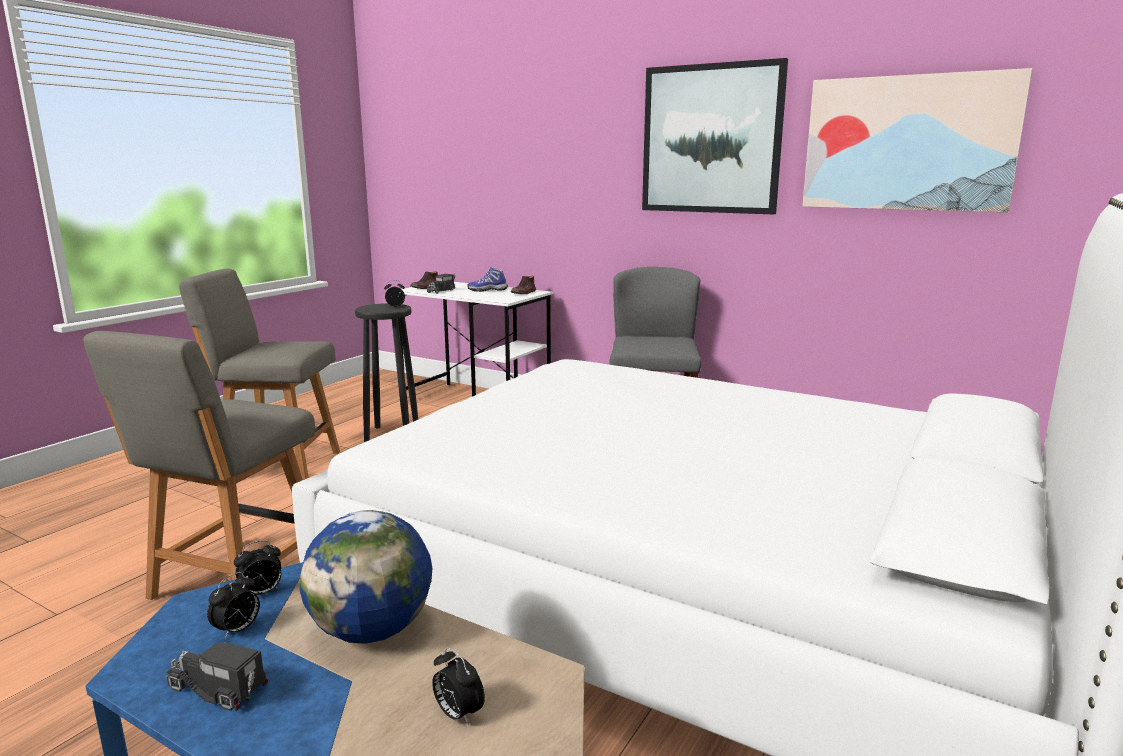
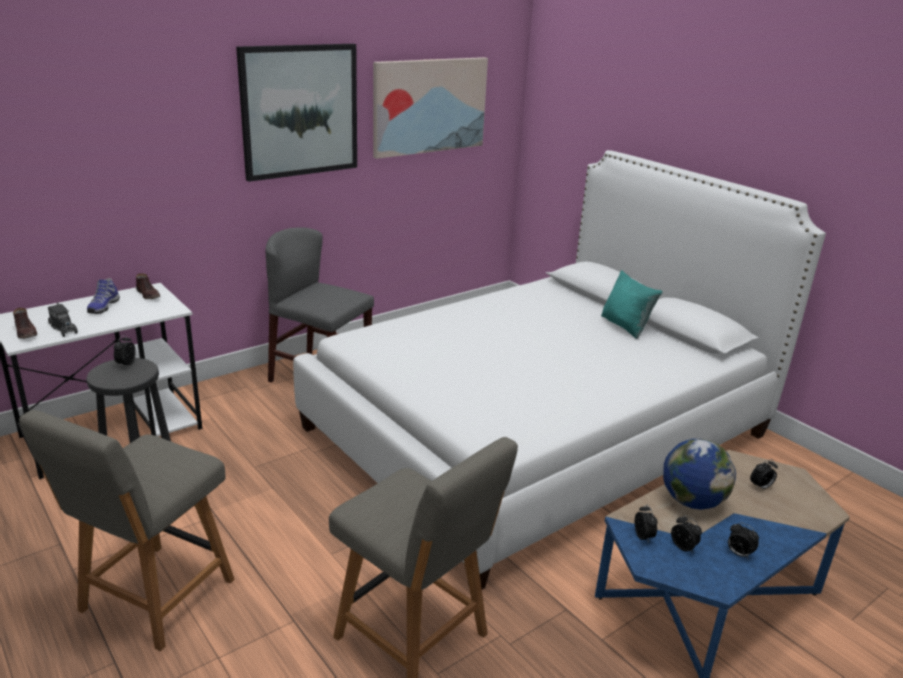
camera: 70 degrees left, 10 degrees up
toy truck [166,642,268,711] -> alarm clock [728,522,759,558]
none -> turquoise pillow [601,270,662,339]

